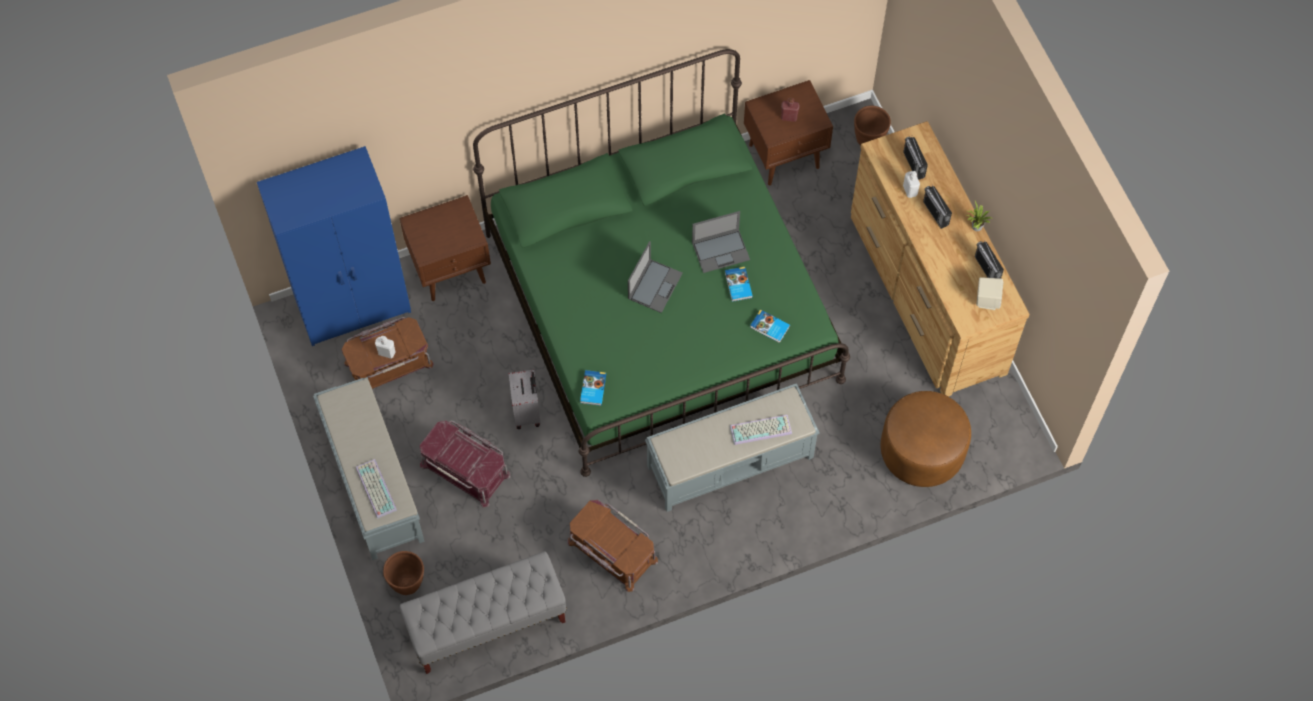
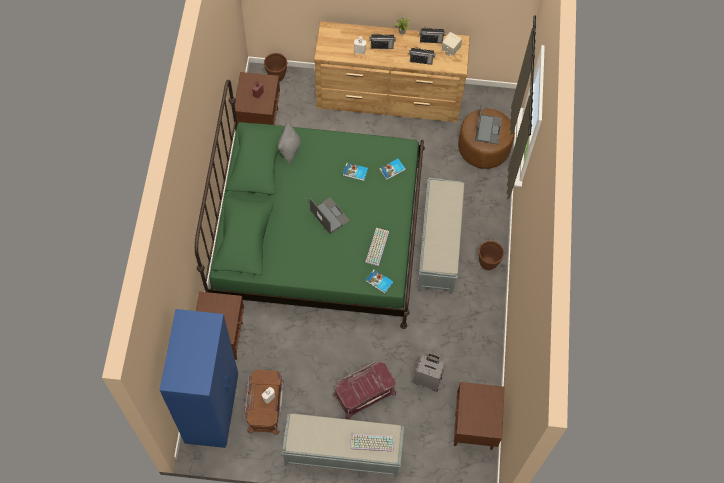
camera: 65 degrees left, 0 degrees up
brown planter [383,551,424,595] -> brown planter moved to [478,241,504,270]
grey bench [400,551,567,674] -> brown nightstand [454,382,505,450]
grey suitcase [509,370,540,429] -> grey suitcase moved to [413,354,445,392]
brown storage box [567,500,658,592] -> none
laptop [692,211,750,273] -> laptop moved to [475,101,502,144]
keyboard [730,415,792,445] -> keyboard moved to [365,228,389,266]
radio [903,137,928,180] -> radio moved to [409,47,436,65]
none -> grey pillow [278,121,301,164]

